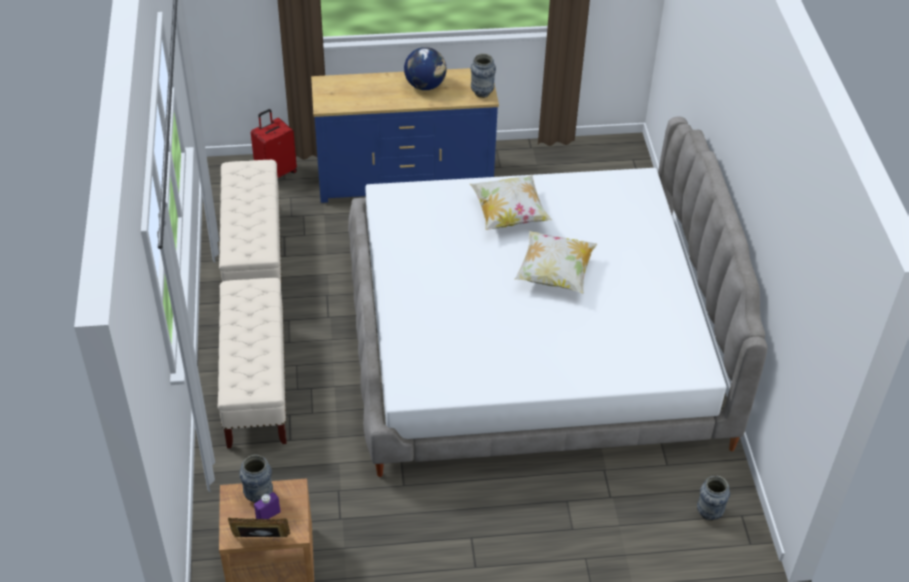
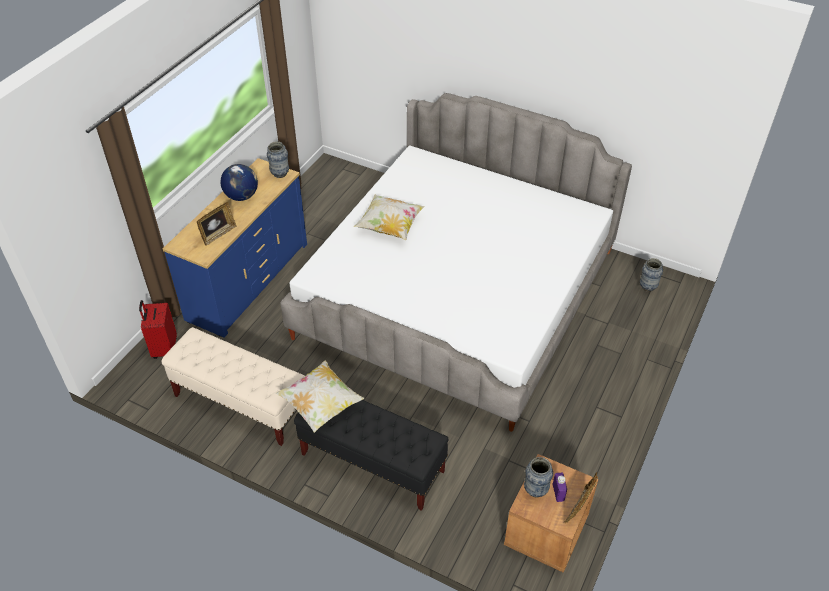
camera: 55 degrees left, 0 degrees up
beige bench [217,278,287,448] -> black bench [294,400,449,511]
pillow [515,231,597,293] -> pillow moved to [275,361,365,433]
none -> picture frame [197,202,237,246]

